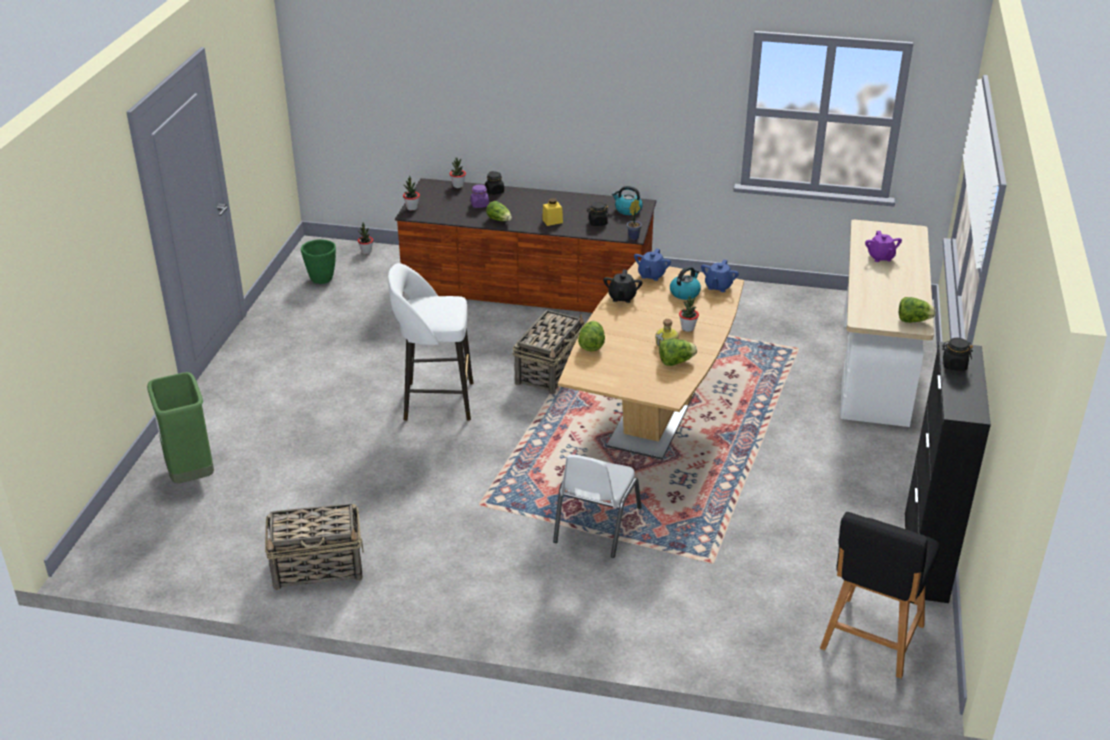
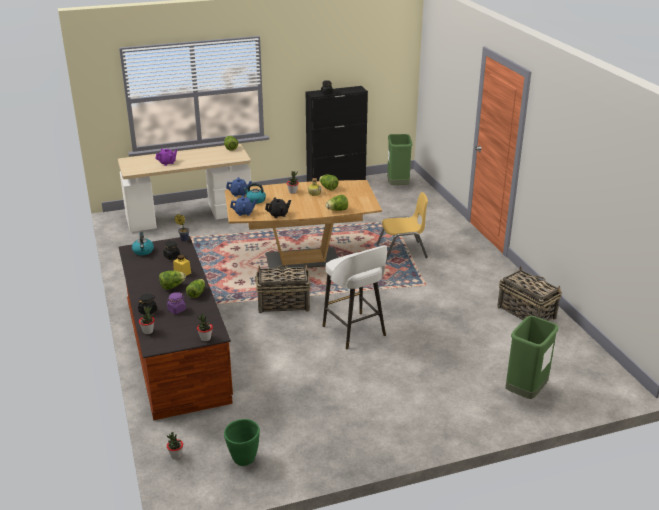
camera: 120 degrees left, 5 degrees down
white chair [553,454,642,558] -> yellow chair [376,192,428,262]
black stool [820,512,940,679] -> green trash can [387,134,412,185]
none -> lettuce [159,271,186,290]

